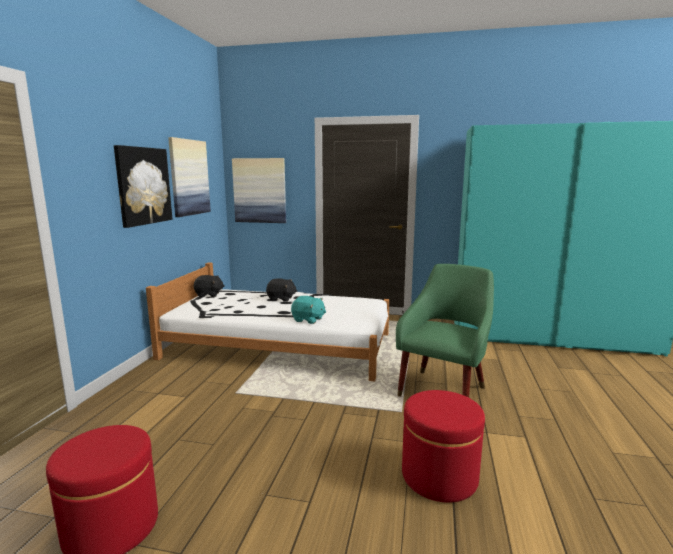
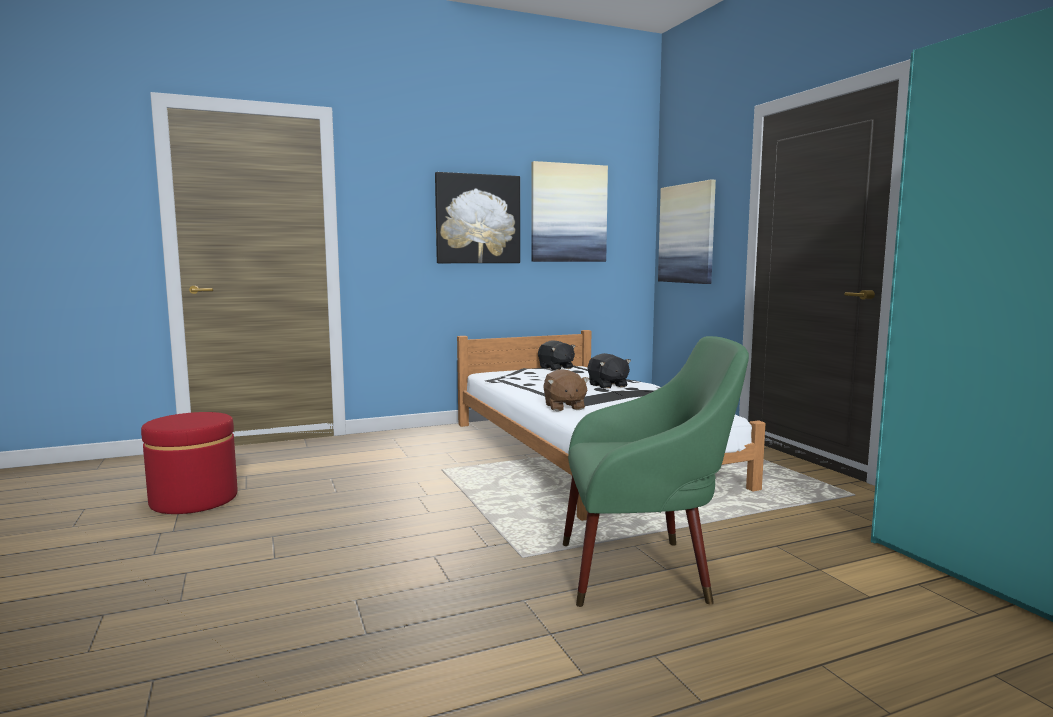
camera: 55 degrees right, 5 degrees down
turquoise plush toy [291,296,326,324] -> brown plush toy [543,369,590,411]
red ottoman [402,390,485,503] -> none

